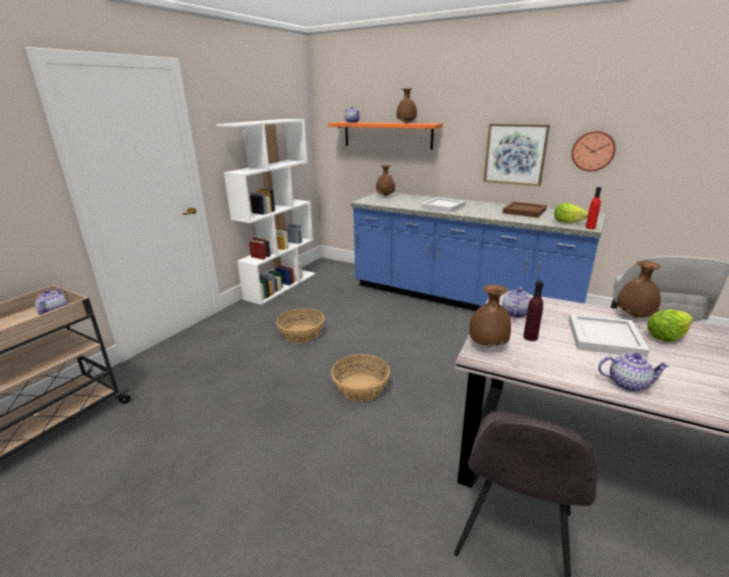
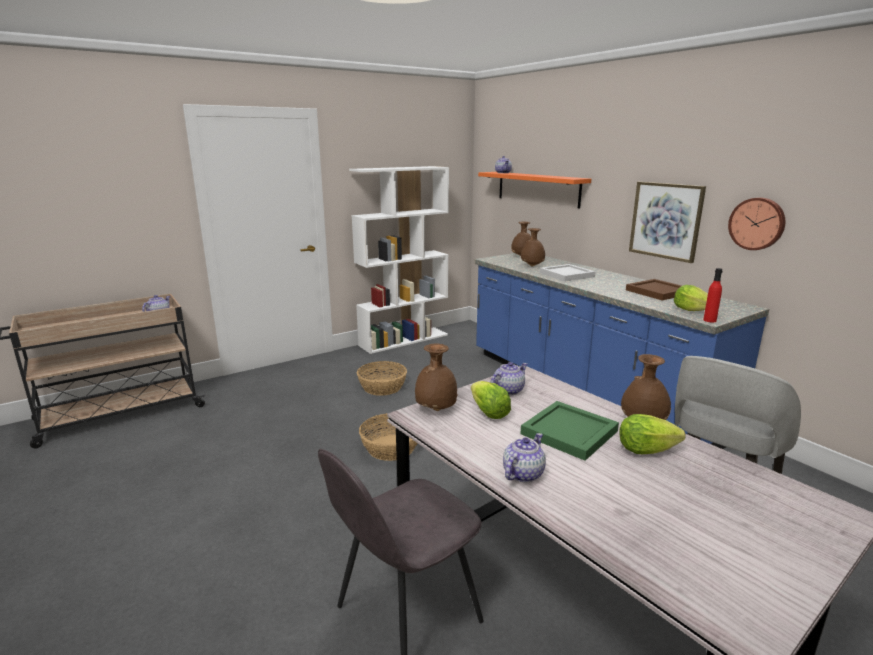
camera: 25 degrees right, 5 degrees down
brown vase [396,89,417,124] -> brown vase moved to [521,228,545,267]
purple bottle [523,281,544,341] -> lettuce [471,381,511,419]
white tray [569,313,650,358] -> green tray [520,401,619,461]
teapot [598,353,670,392] -> teapot turned 90 degrees counterclockwise [503,433,546,482]

